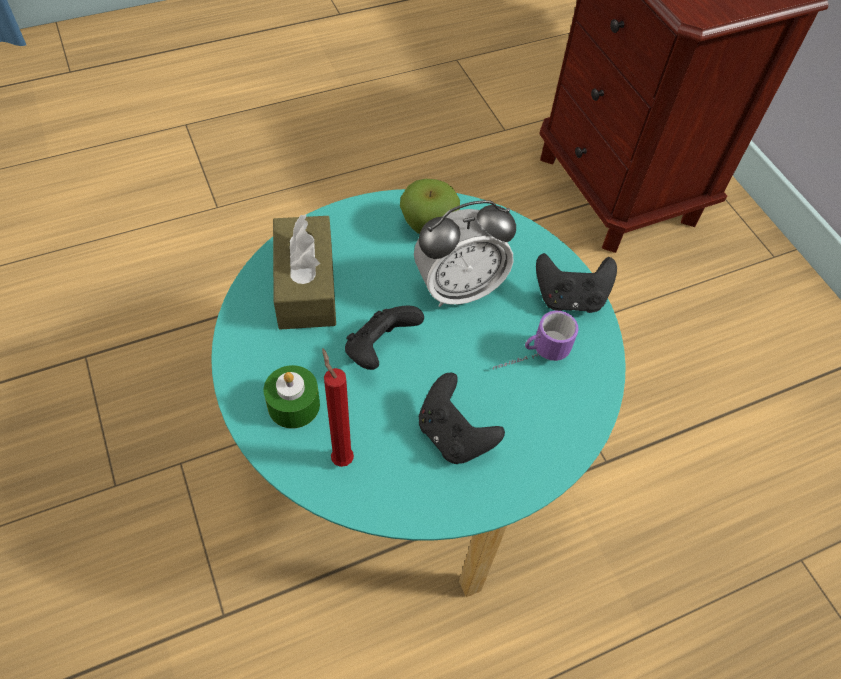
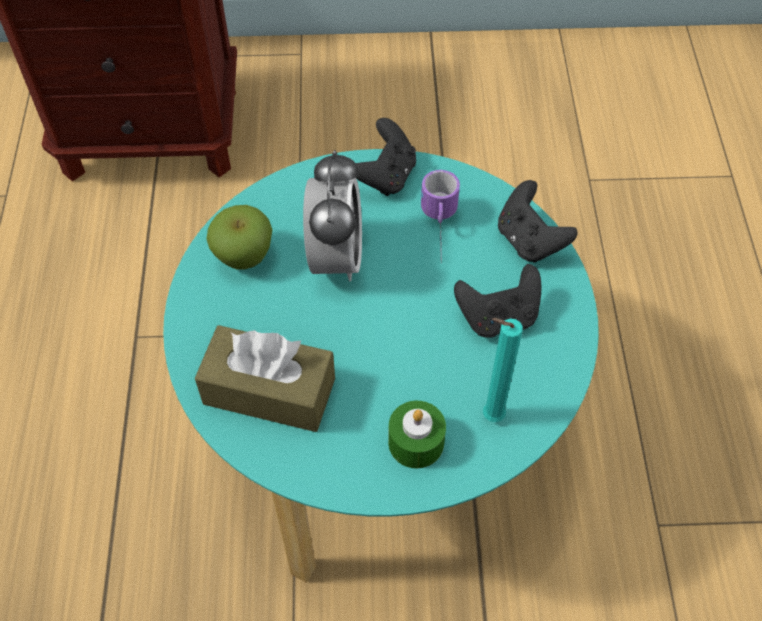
camera: 65 degrees left, 0 degrees up
red candle [322,349,354,467] -> turquoise candle [483,318,523,422]
black game controller [345,305,424,370] -> black game controller moved to [498,180,578,263]

